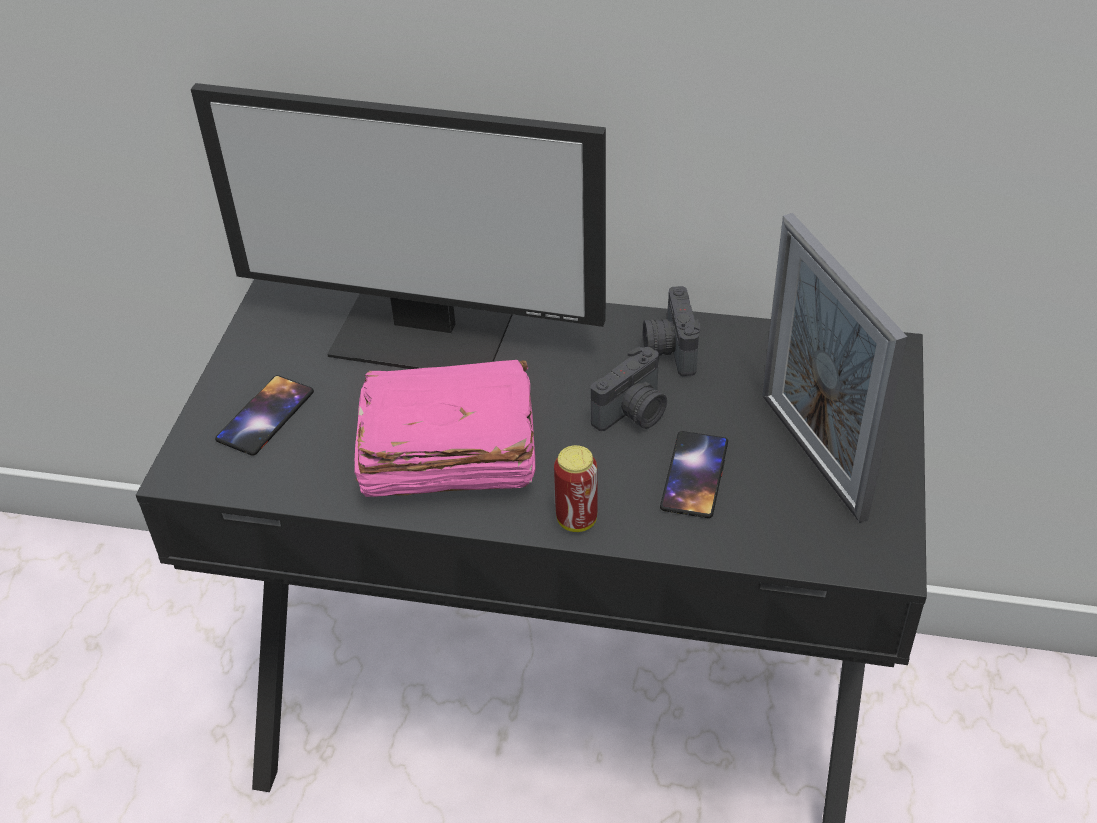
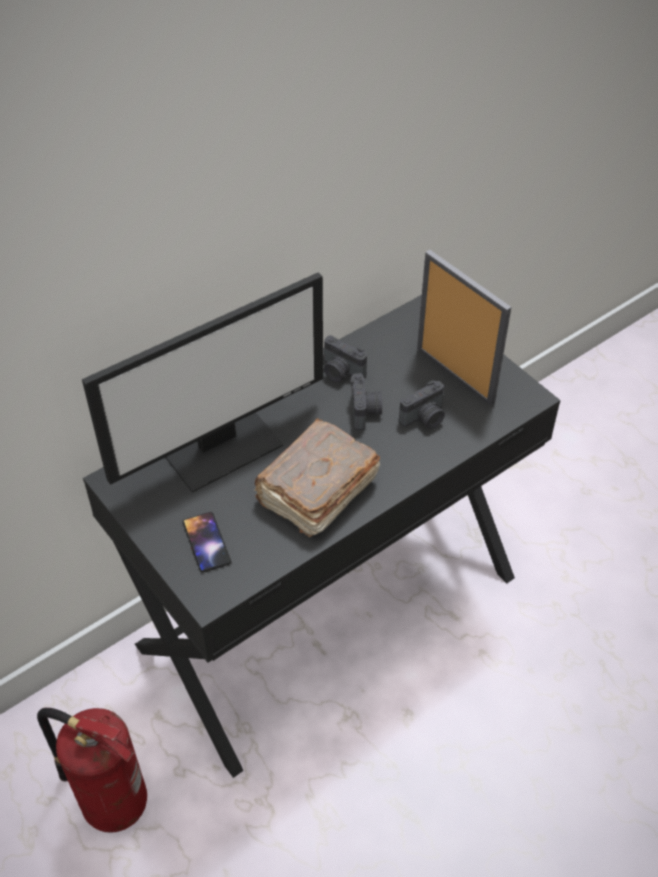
camera: 50 degrees left, 5 degrees up
pink book [354,360,535,497] -> brown book [254,418,380,537]
can [554,445,597,532] -> none
phone [660,431,728,518] -> camera [399,380,445,429]
picture frame [762,213,907,523] -> picture frame turned 150 degrees counterclockwise [417,250,511,406]
none -> fire extinguisher [37,708,147,832]

